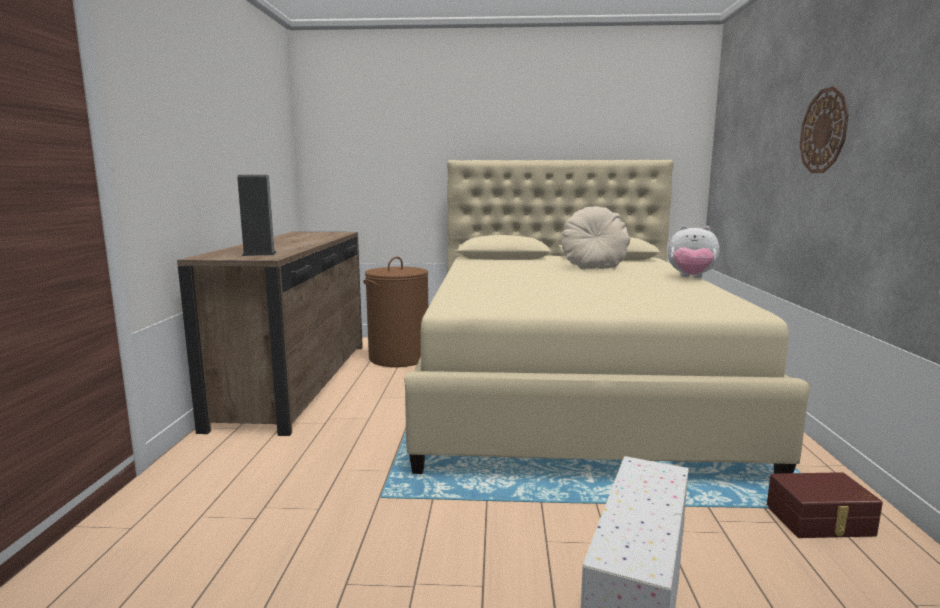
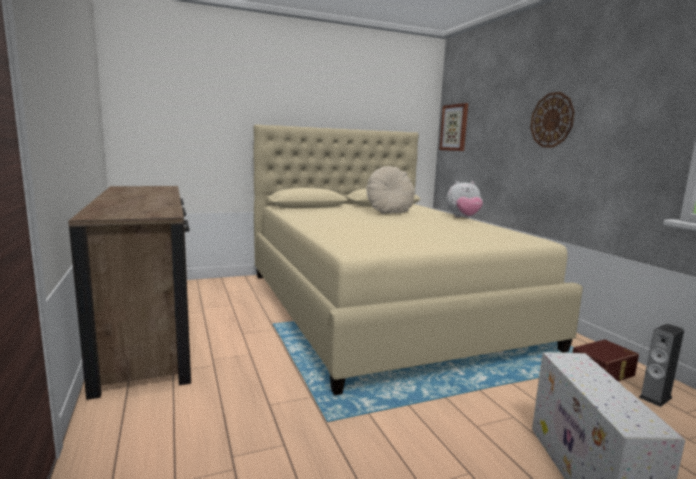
camera: 25 degrees left, 0 degrees up
speaker [237,175,277,256] -> speaker moved to [638,324,684,407]
brown laundry basket [364,257,428,367] -> none
none -> picture [439,103,468,151]

